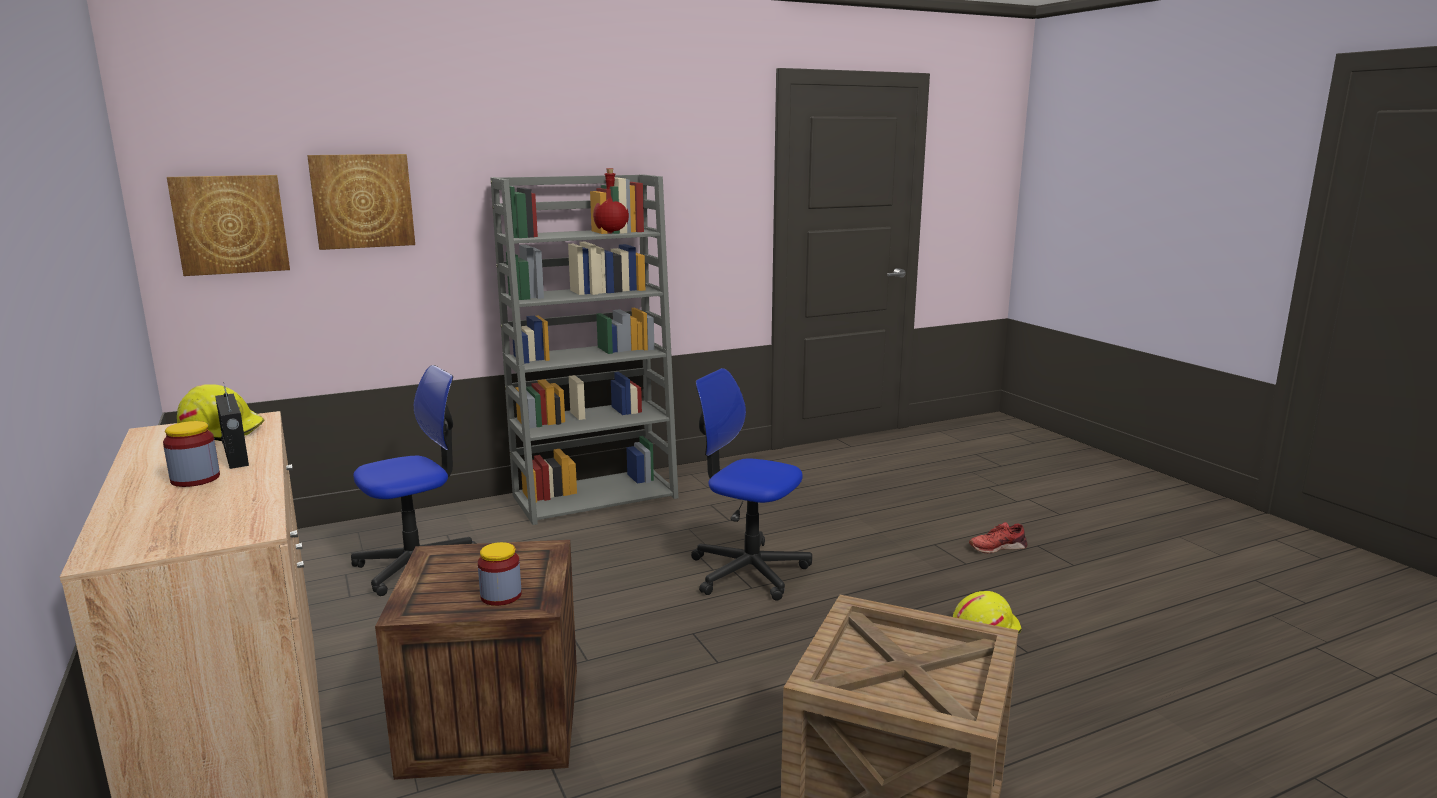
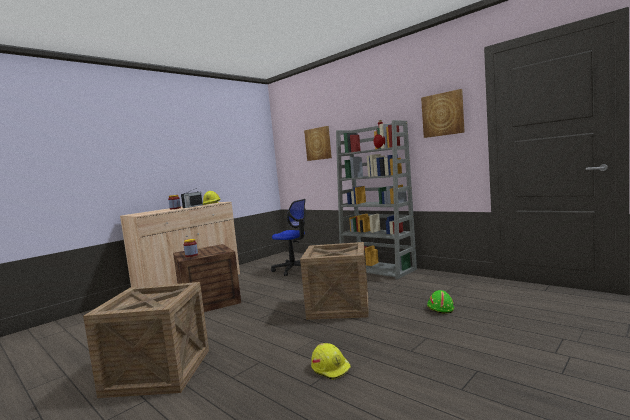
camera: 70 degrees right, 10 degrees down
picture [167,175,290,276] -> picture moved to [421,89,465,138]
office chair [691,368,812,601] -> crate [300,242,369,320]
red shoe [969,522,1027,553] -> none
none -> green hard hat [427,290,454,314]

